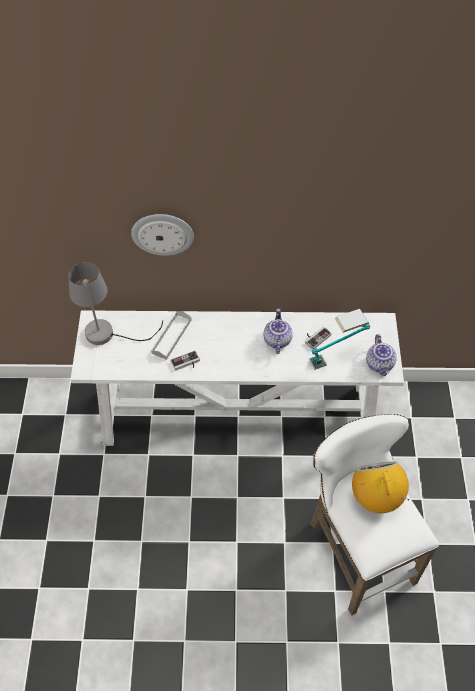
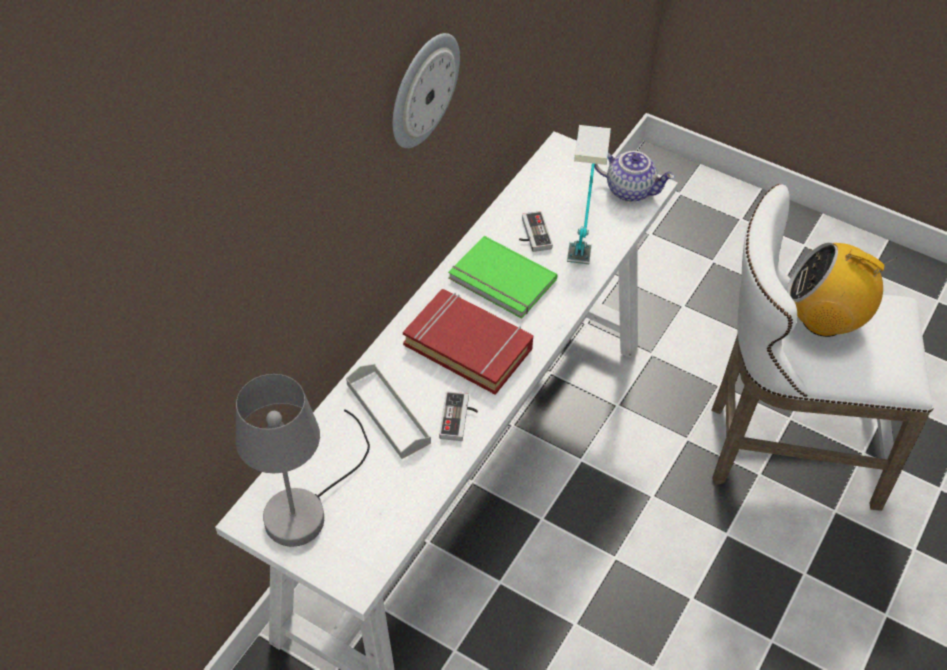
camera: 60 degrees left, 5 degrees down
wall clock [131,214,194,256] -> wall clock moved to [392,33,460,148]
teapot [264,309,293,354] -> green book [448,236,557,319]
none -> red book [403,289,533,395]

